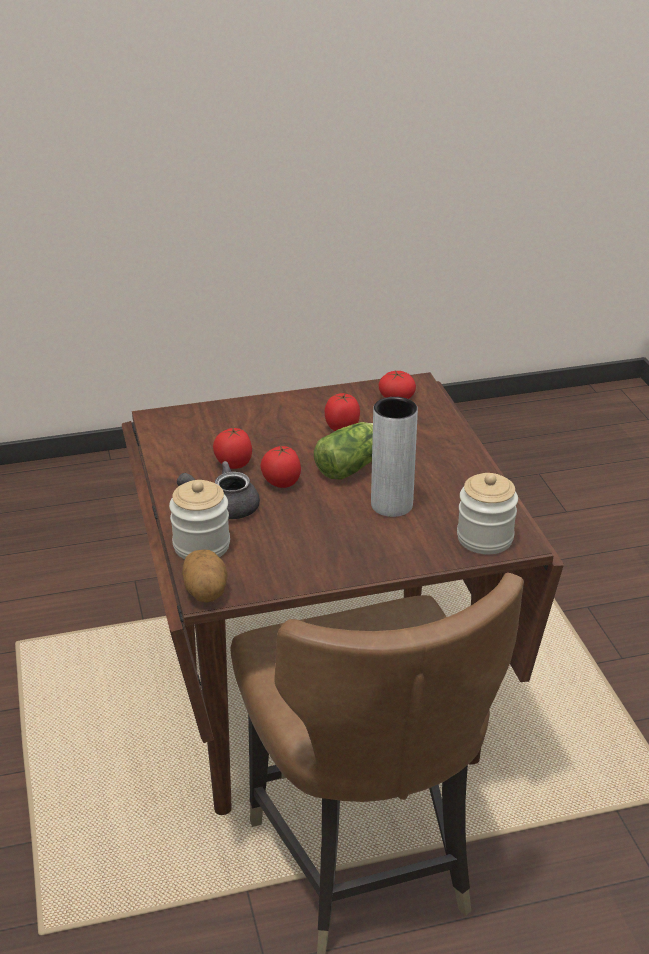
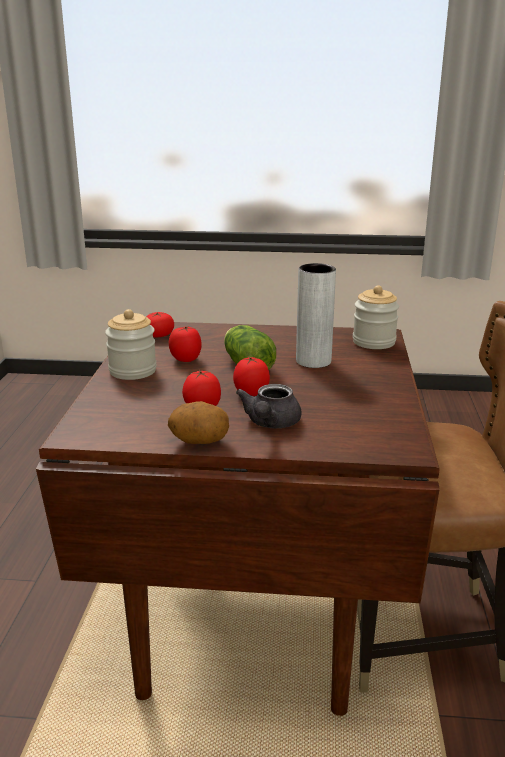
camera: 70 degrees left, 10 degrees down
jar [169,480,230,559] -> jar moved to [105,309,157,380]
potato [182,549,228,603] -> potato moved to [168,401,229,444]

